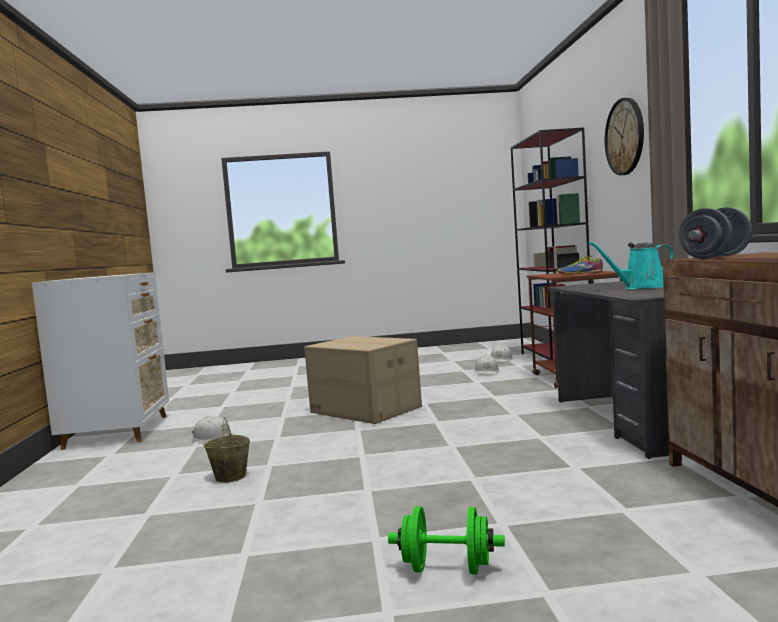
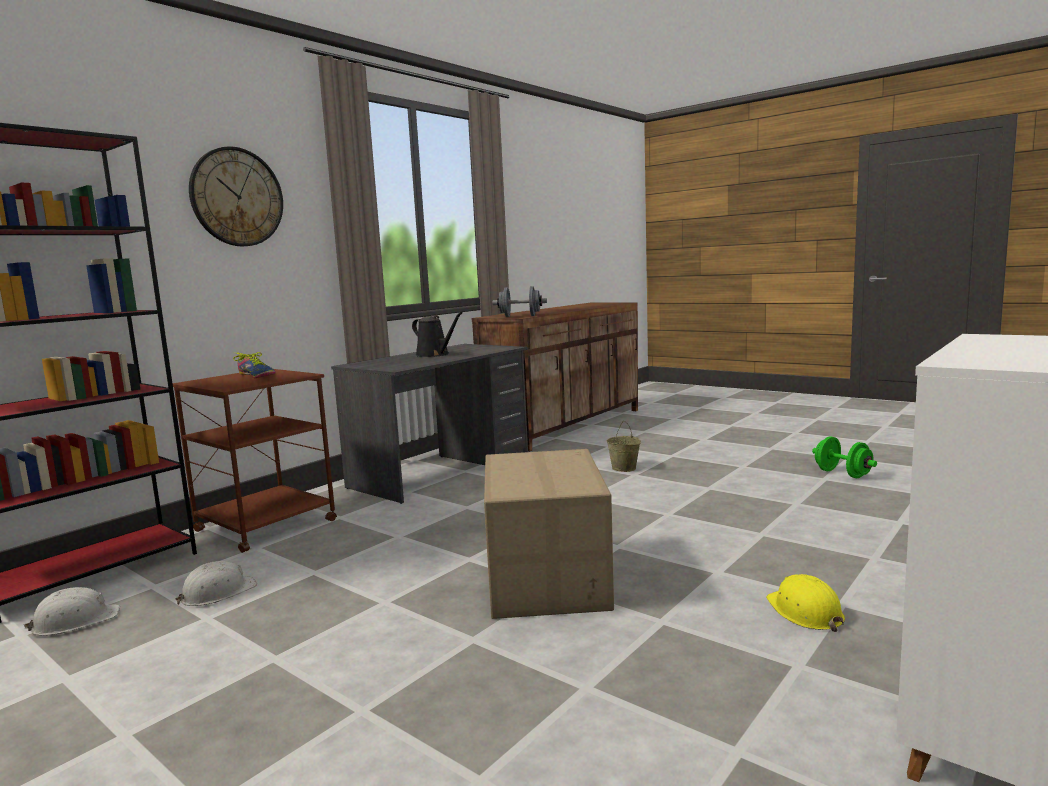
camera: 135 degrees left, 5 degrees up
white hard hat [192,416,238,442] -> yellow hard hat [766,574,845,632]
beige bucket [203,417,250,483] -> beige bucket moved to [606,422,641,472]
green dumbbell [388,506,505,574] -> green dumbbell moved to [812,437,877,478]
turquoise watering can [588,241,674,289] -> black watering can [412,312,462,357]

